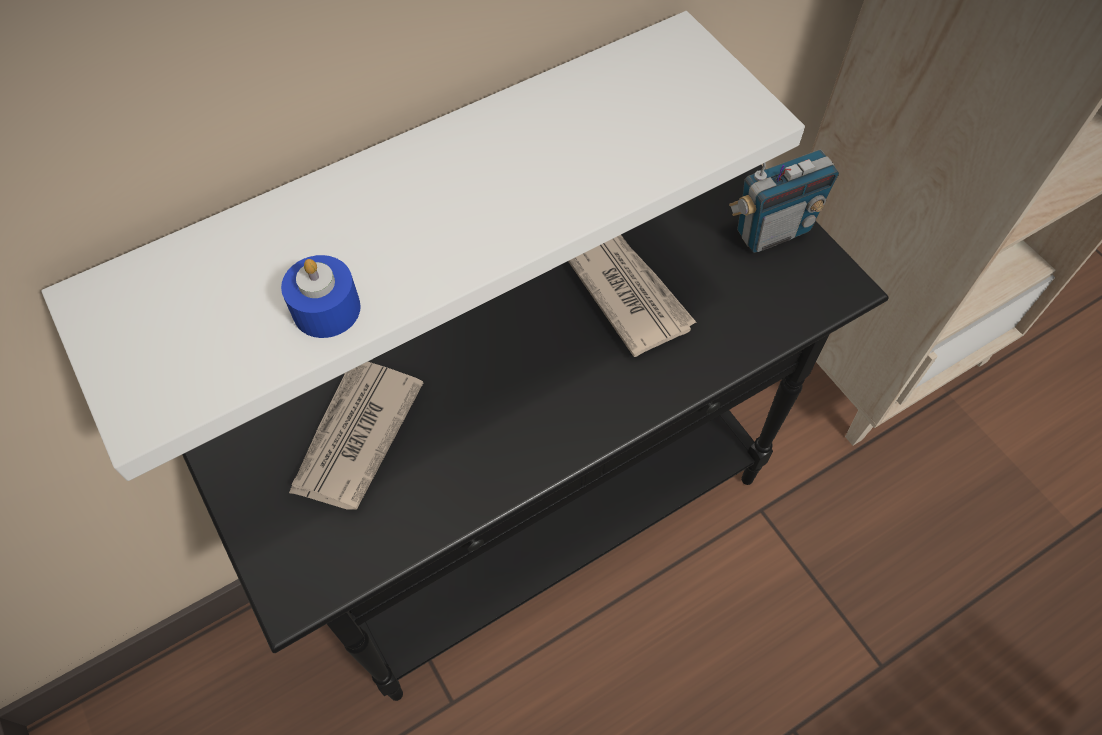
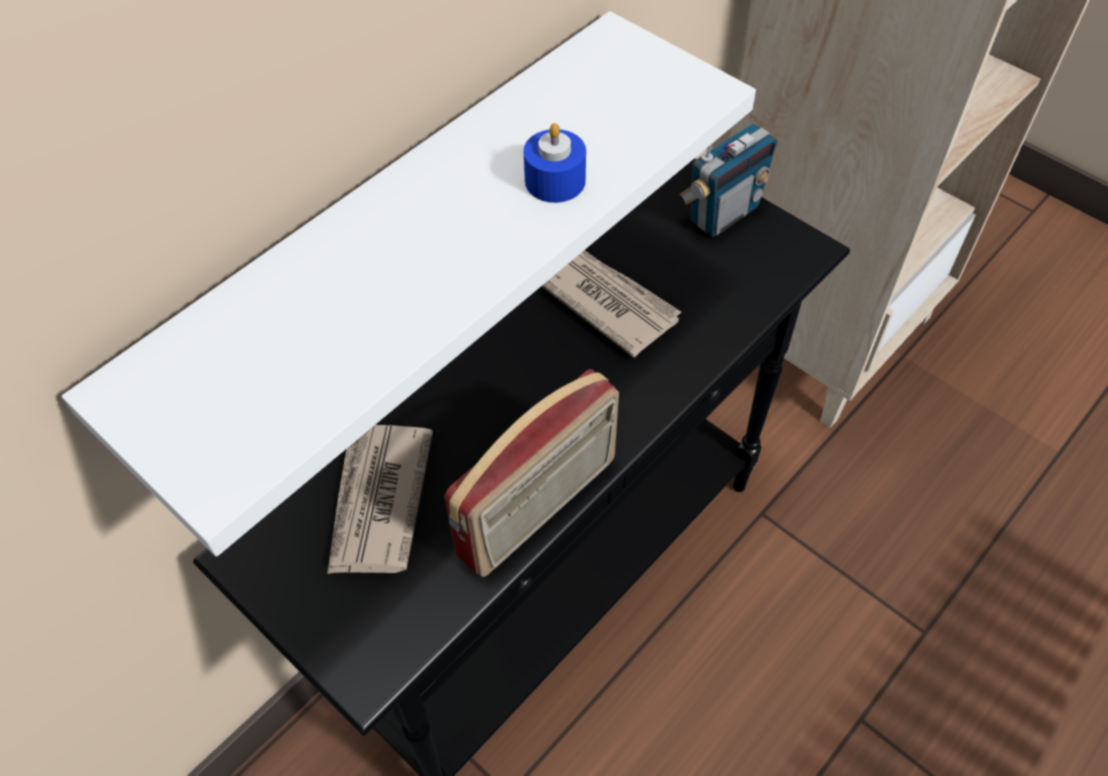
camera: 15 degrees left, 5 degrees down
blue candle [281,255,361,338] -> blue candle moved to [524,123,586,203]
none -> radio [445,369,619,577]

